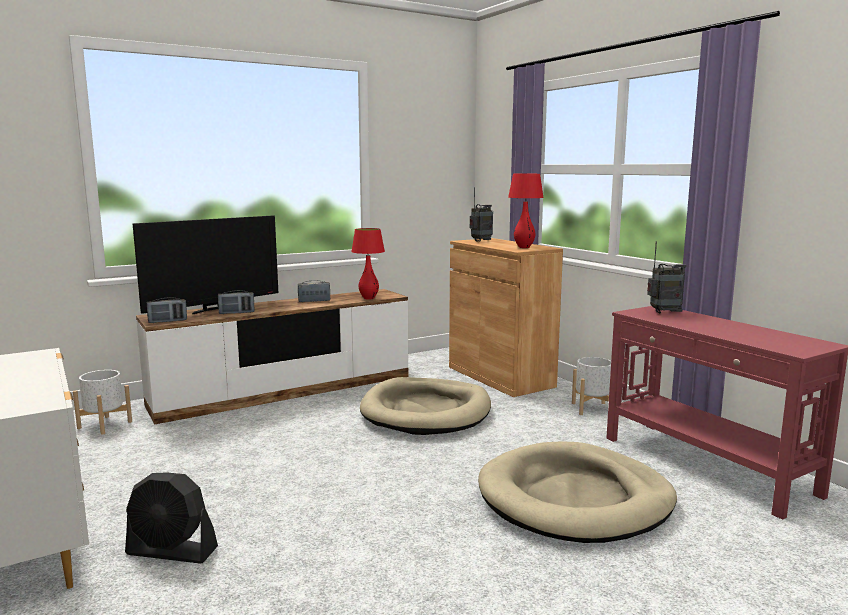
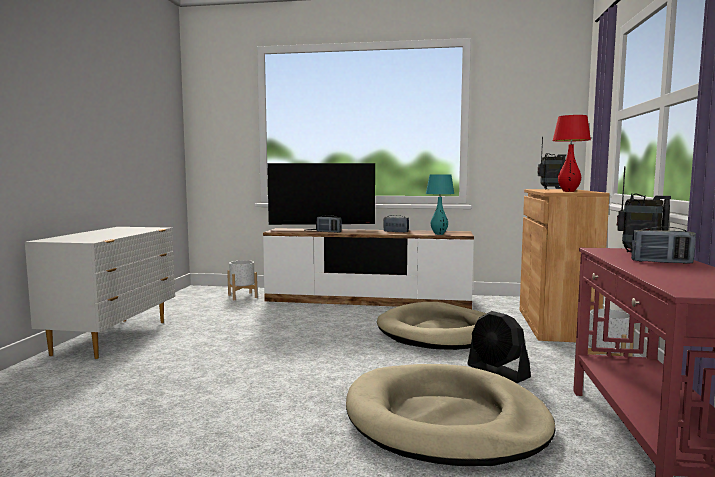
camera: 40 degrees right, 5 degrees down
black fan [125,472,218,564] -> black fan moved to [467,311,531,383]
radio [147,297,187,323] -> radio moved to [631,227,696,264]
red table lamp [351,228,385,300] -> turquoise table lamp [426,175,455,235]

